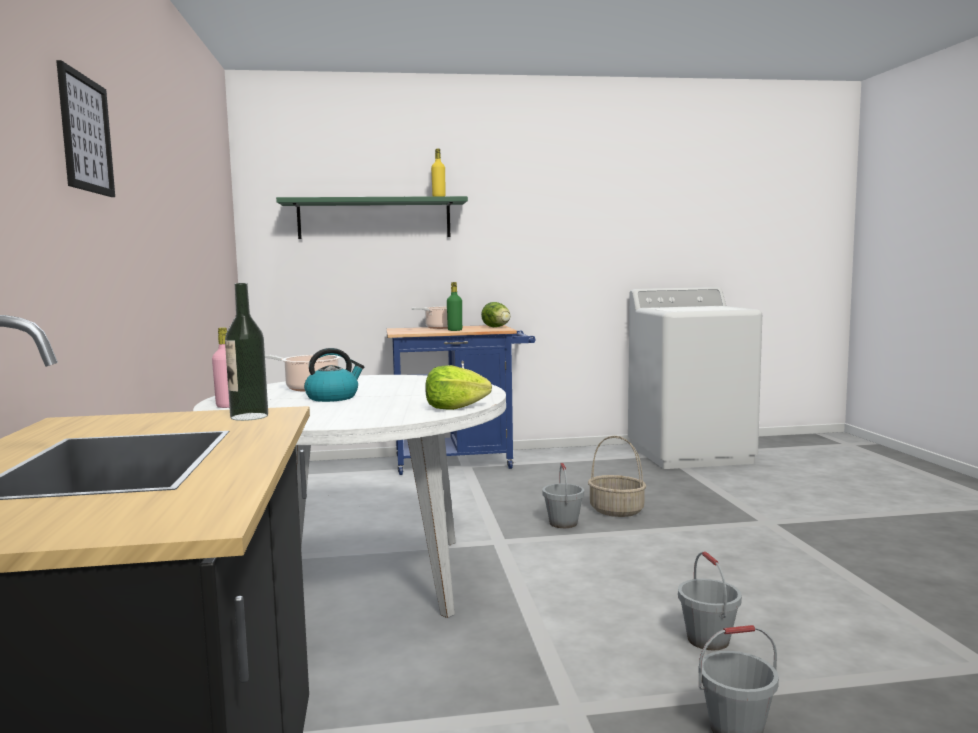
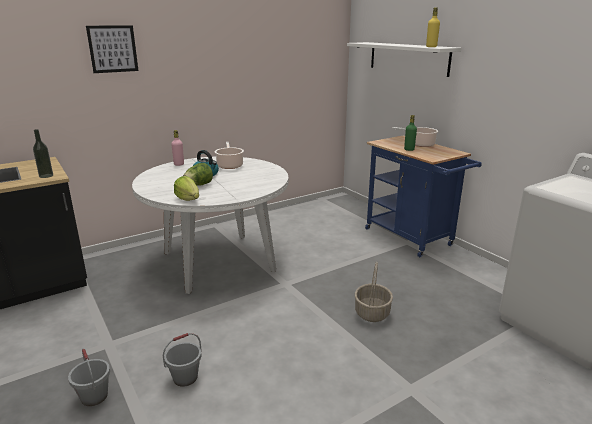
camera: 65 degrees right, 15 degrees up
green shelf [276,196,468,239] -> white shelf [347,42,462,77]
lettuce [481,302,510,327] -> lettuce moved to [183,163,213,186]
grey bucket [543,463,584,528] -> none

